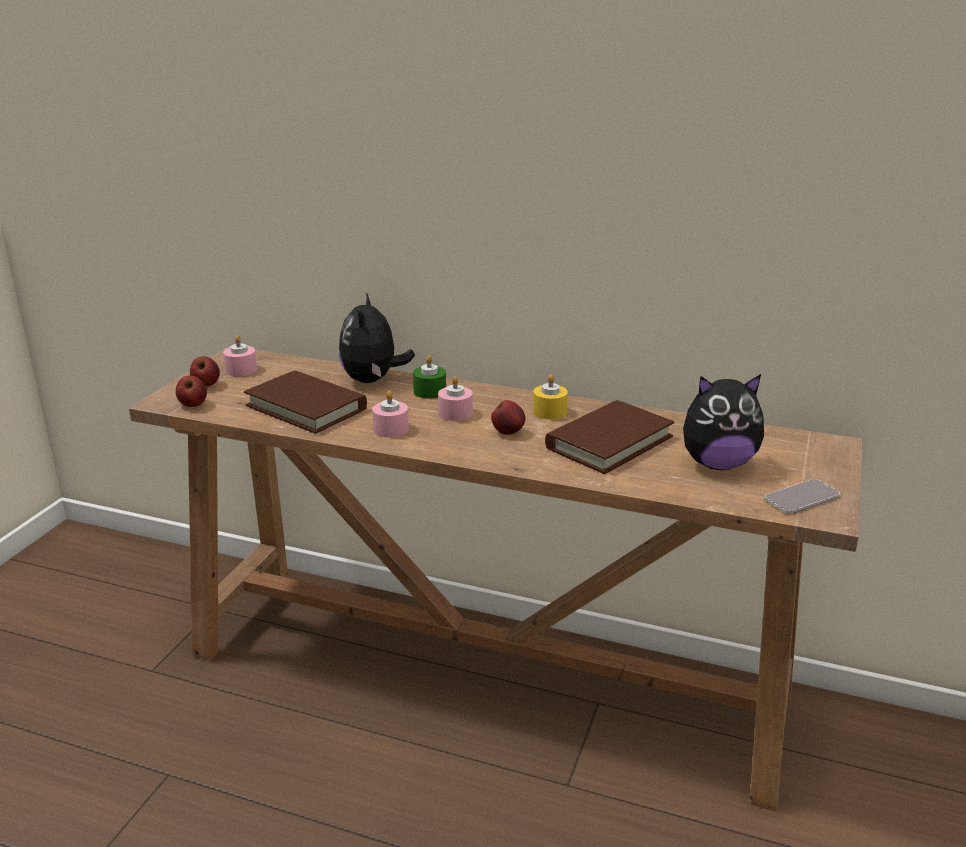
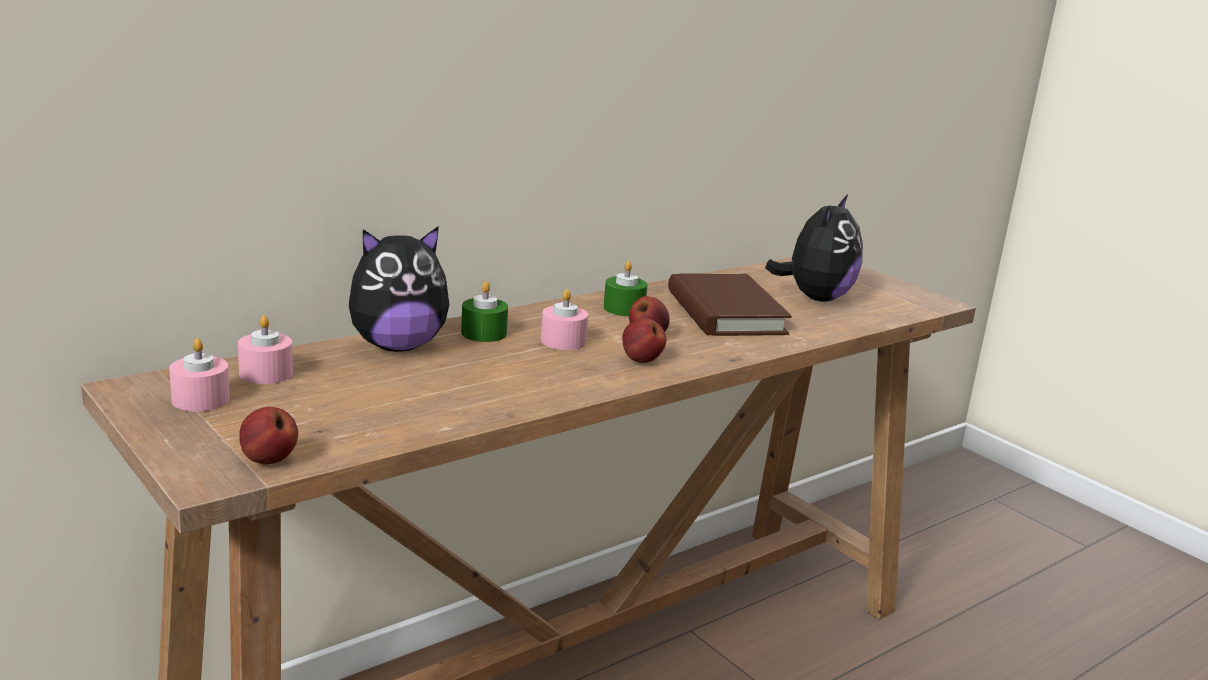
camera: 60 degrees left, 5 degrees down
apple [190,356,220,387] -> apple moved to [622,318,667,363]
brown book [244,370,367,434] -> none
plush toy [339,293,415,383] -> plush toy turned 60 degrees counterclockwise [349,226,449,352]
pink candle [372,391,409,437] -> pink candle moved to [238,315,293,384]
yellow candle [533,374,568,419] -> green candle [604,261,648,316]
phone [764,479,840,514] -> none

